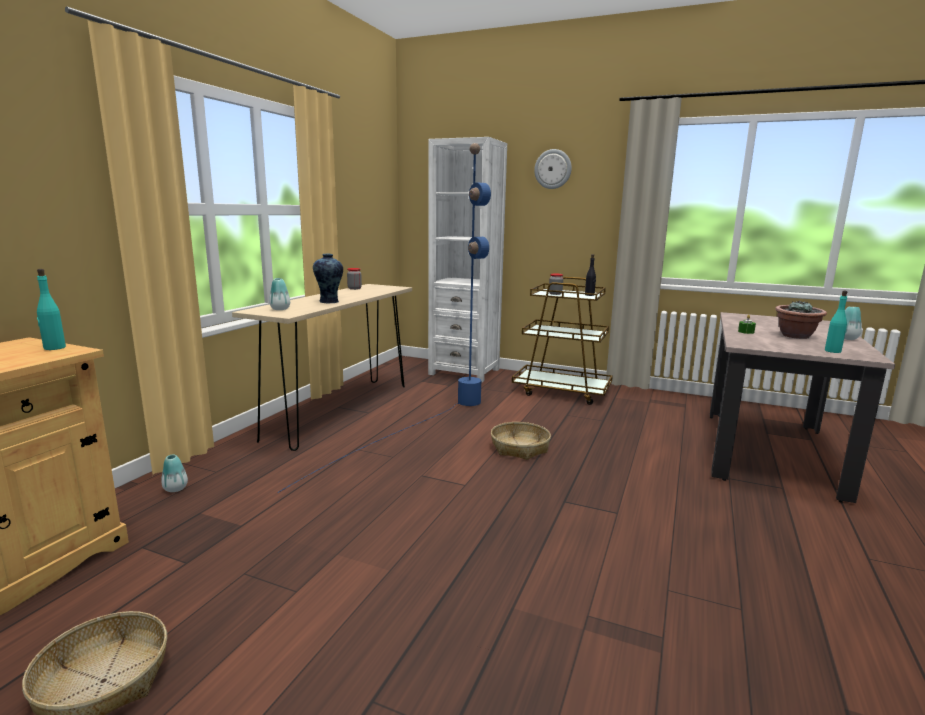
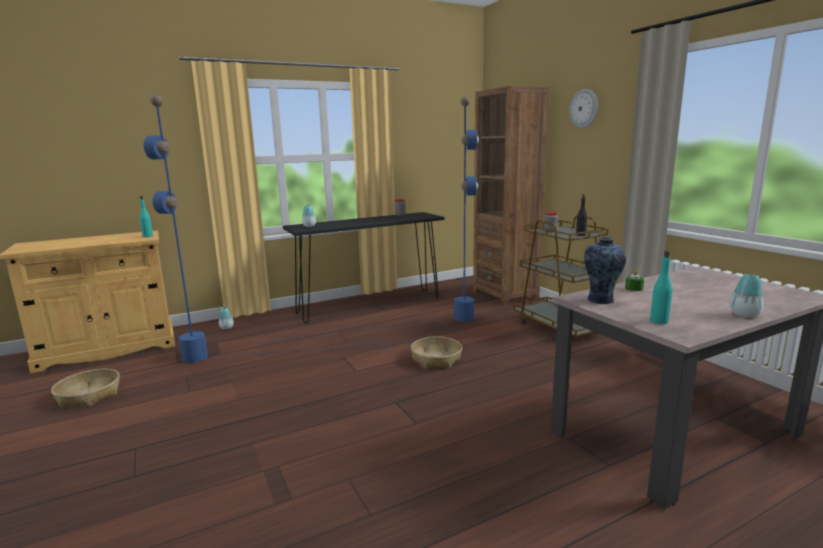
camera: 40 degrees right, 0 degrees up
beige console table [232,284,412,451] -> black console table [283,212,445,323]
vase [313,254,343,303] -> vase moved to [584,237,626,304]
white bookcase [428,137,507,382] -> brown bookcase [473,86,549,306]
potted plant [775,300,827,339] -> none
none -> blue floor lamp [144,95,419,363]

